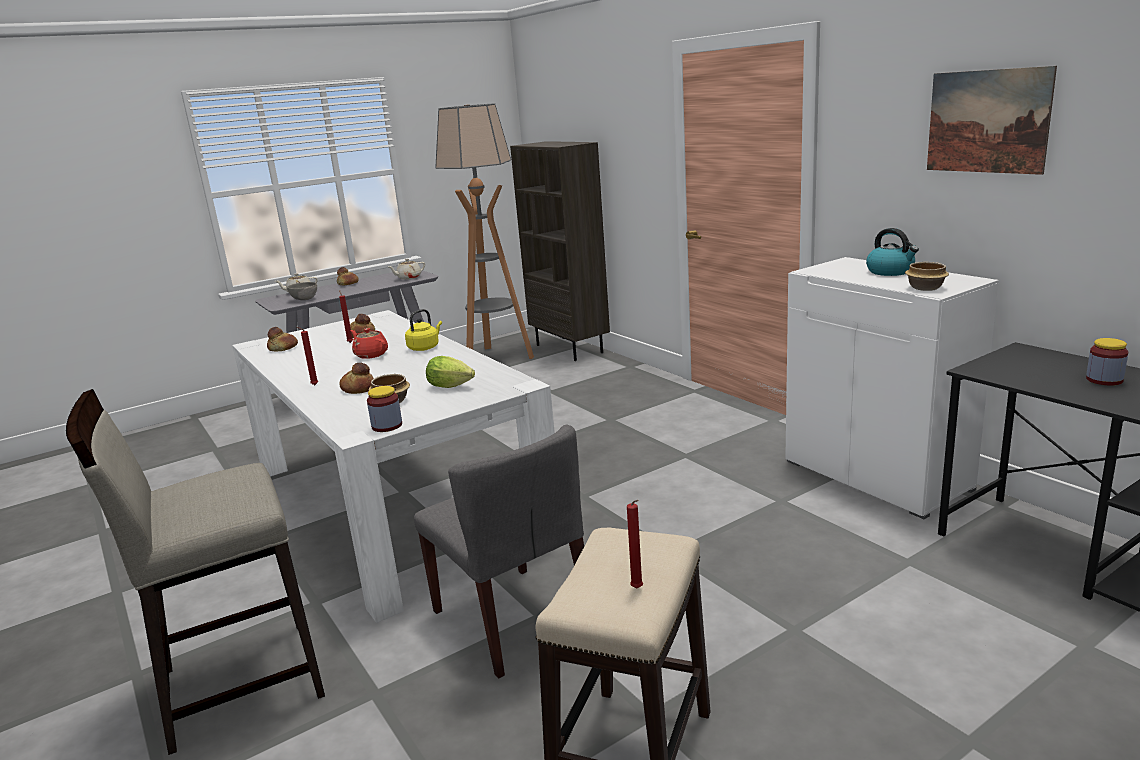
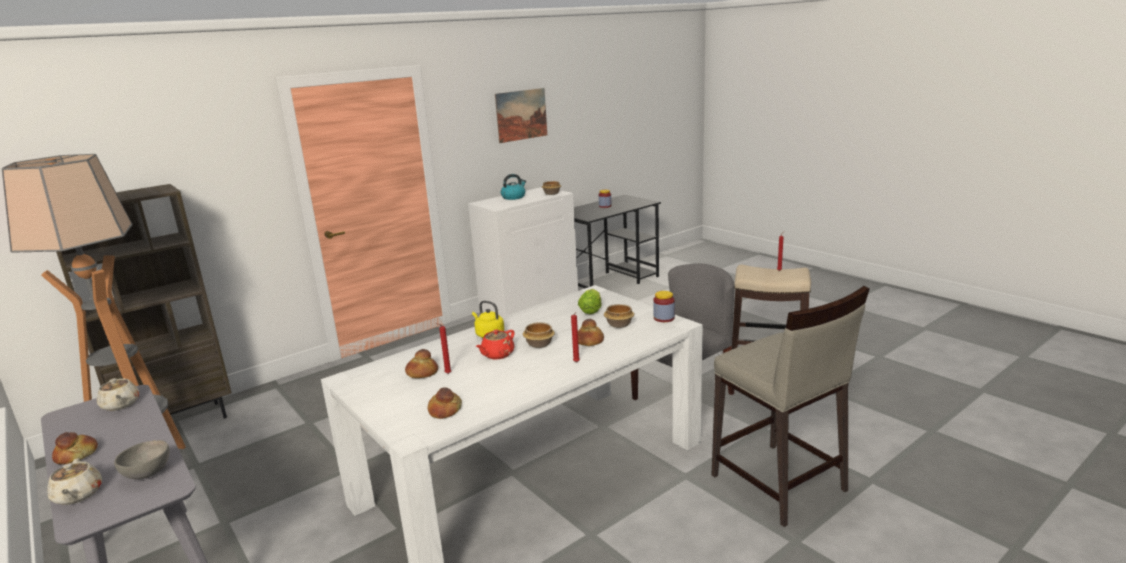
camera: 95 degrees left, 0 degrees up
none -> bowl [523,322,555,348]

